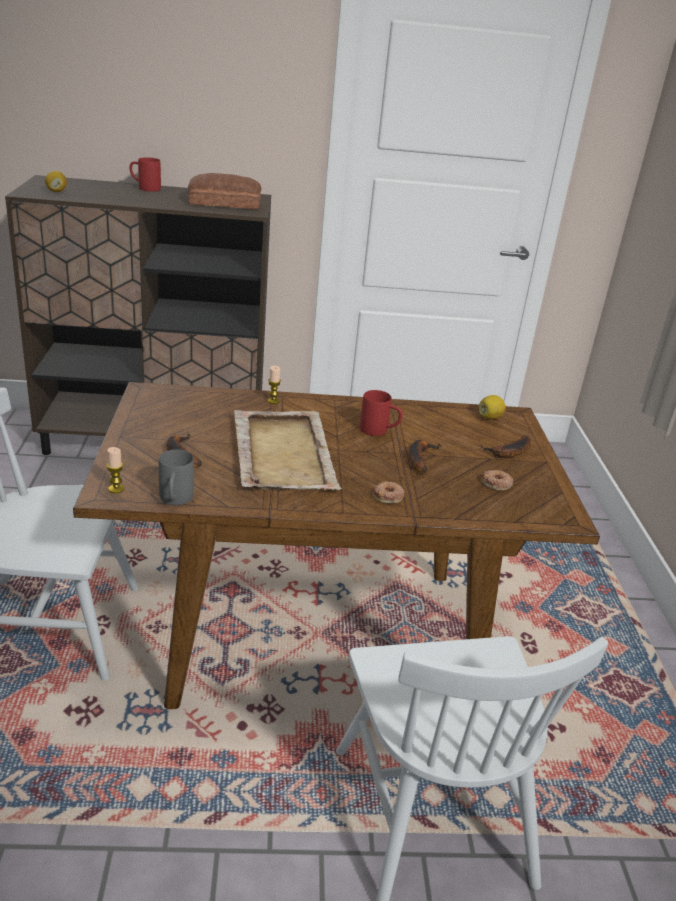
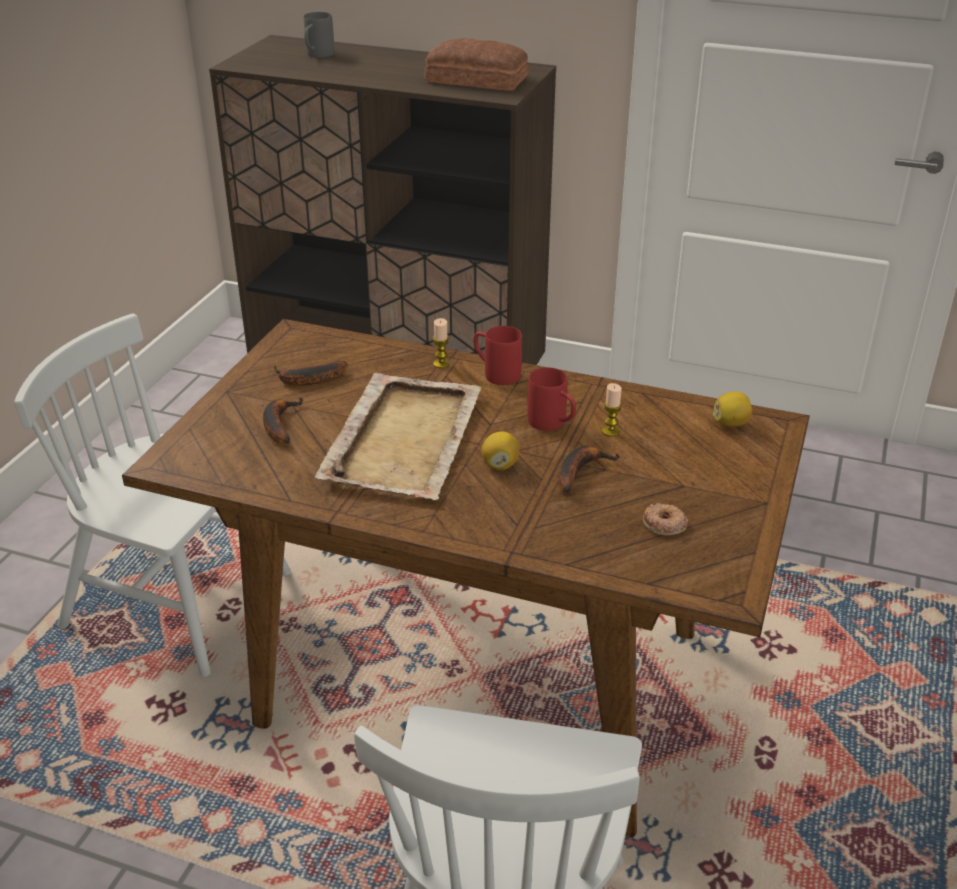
camera: 25 degrees right, 5 degrees up
lemon [45,171,67,192] -> lemon moved to [482,431,519,470]
candle [107,447,124,494] -> candle moved to [602,383,622,437]
red mug [130,157,161,192] -> red mug moved to [474,326,522,385]
grey mug [159,450,194,505] -> grey mug moved to [304,12,334,58]
donut [373,481,404,503] -> none
banana [481,435,531,457] -> banana moved to [274,361,348,385]

